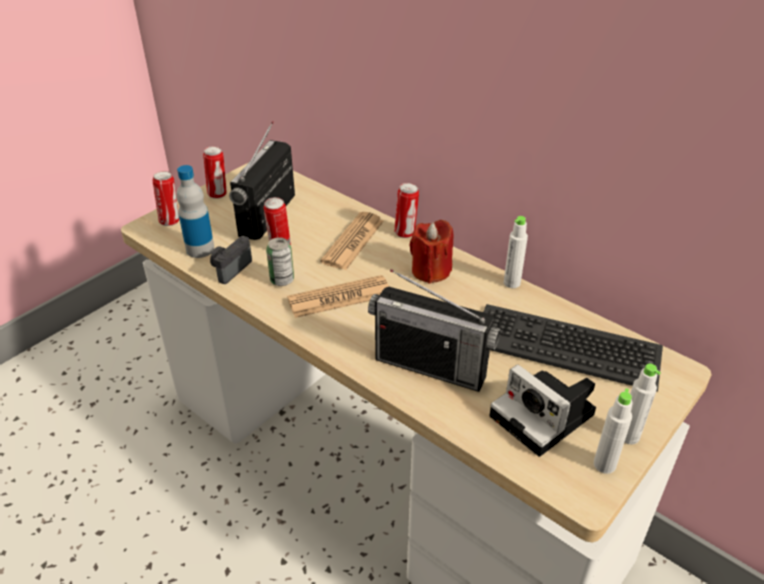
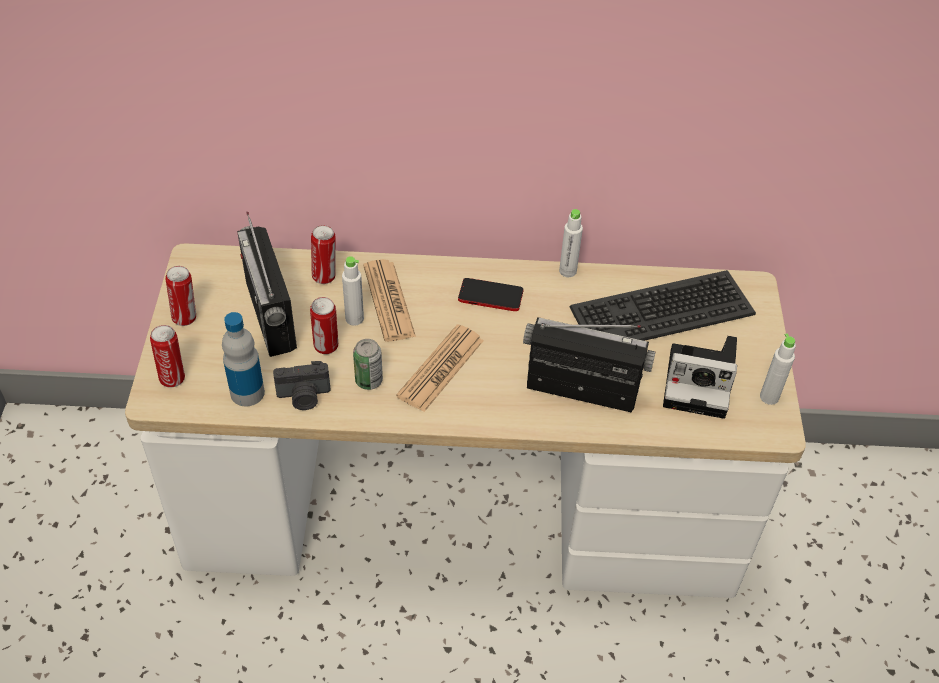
camera: 40 degrees left, 10 degrees up
camera [210,236,252,284] -> camera turned 90 degrees counterclockwise [273,361,330,410]
radio [368,269,501,392] -> radio turned 150 degrees counterclockwise [523,317,656,412]
can [394,183,419,238] -> can moved to [311,225,336,284]
red candle [409,220,454,284] -> phone [458,278,524,311]
white bottle [624,364,661,444] -> white bottle moved to [342,256,364,326]

